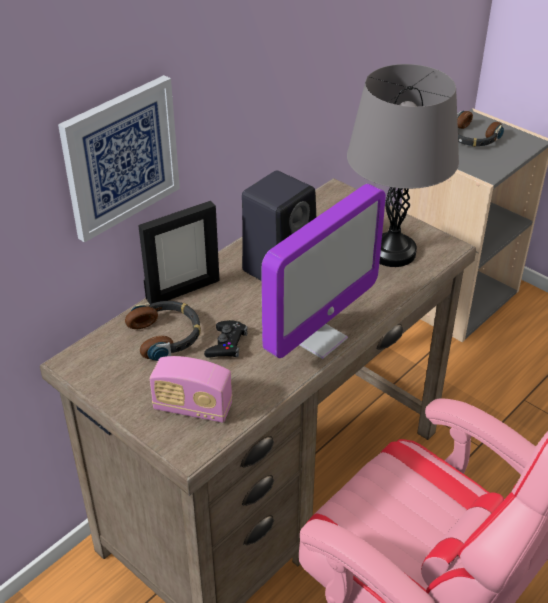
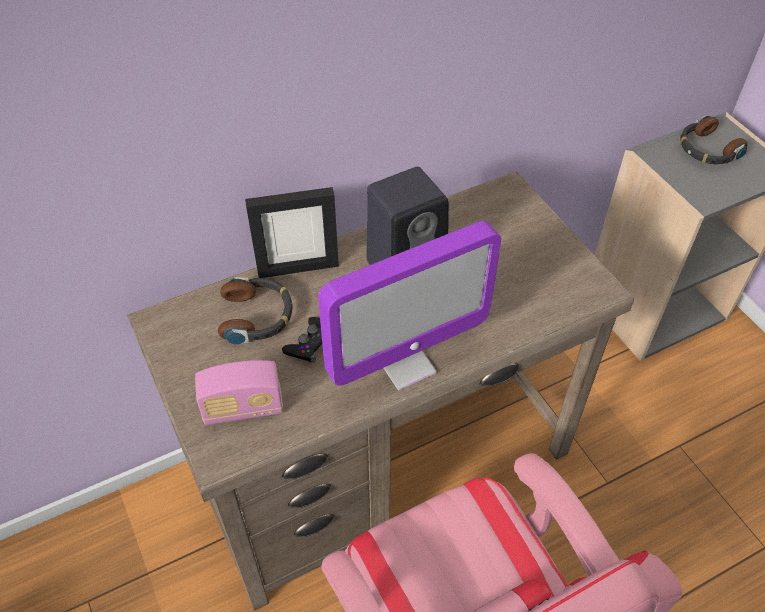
camera: 20 degrees right, 10 degrees up
picture [58,75,180,243] -> none
radio [150,356,232,423] -> radio turned 45 degrees counterclockwise [195,360,283,425]
grey table lamp [347,64,459,267] -> none

